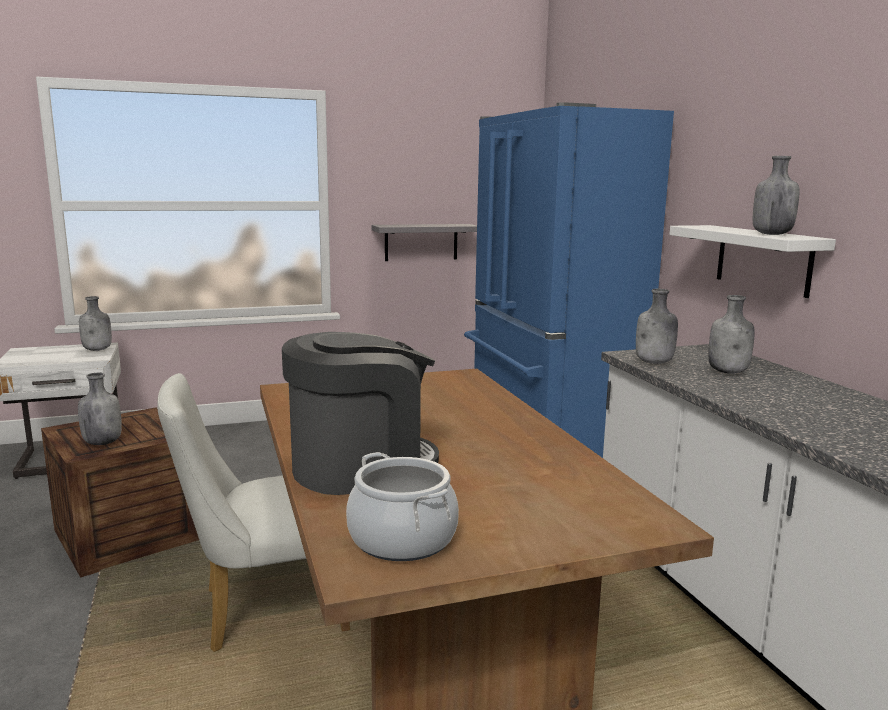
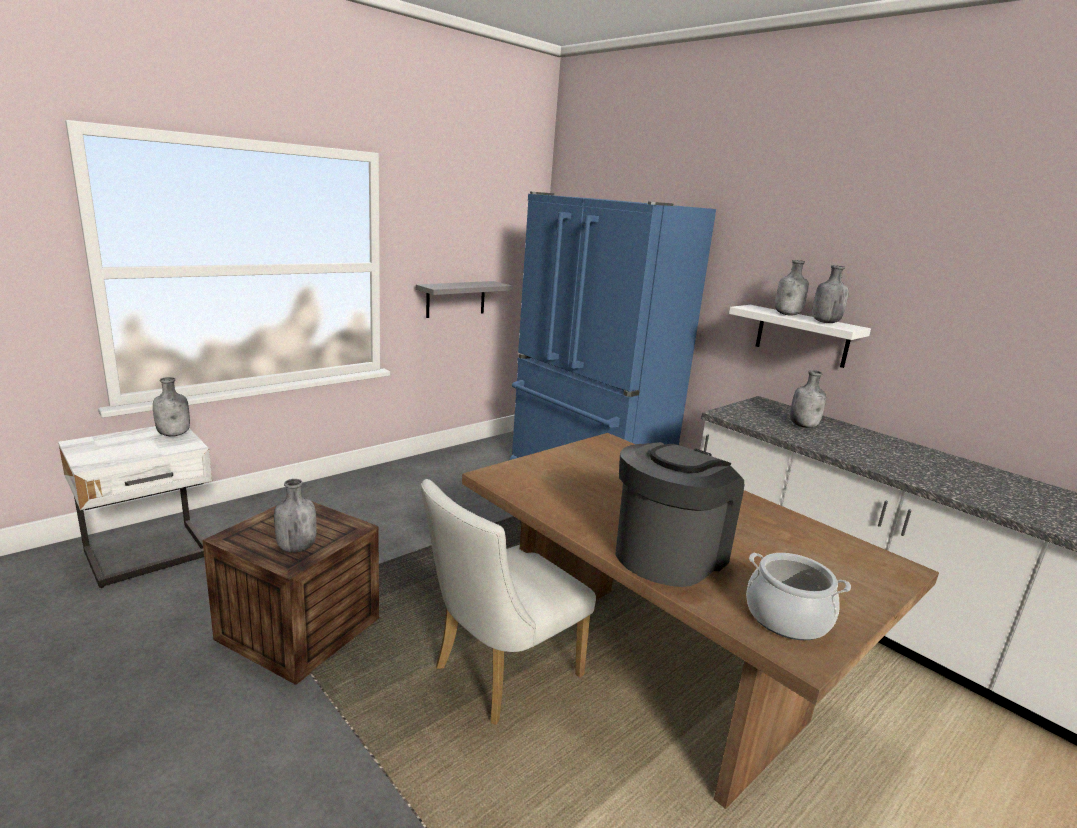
camera: 25 degrees left, 5 degrees up
grey bottle [636,289,678,364] -> grey bottle moved to [775,260,809,315]

